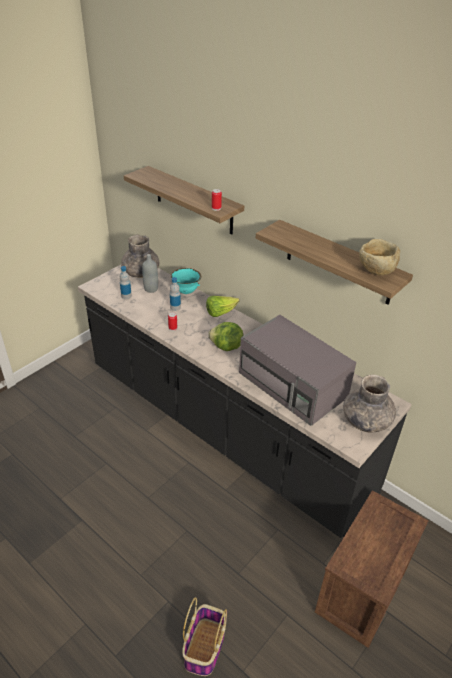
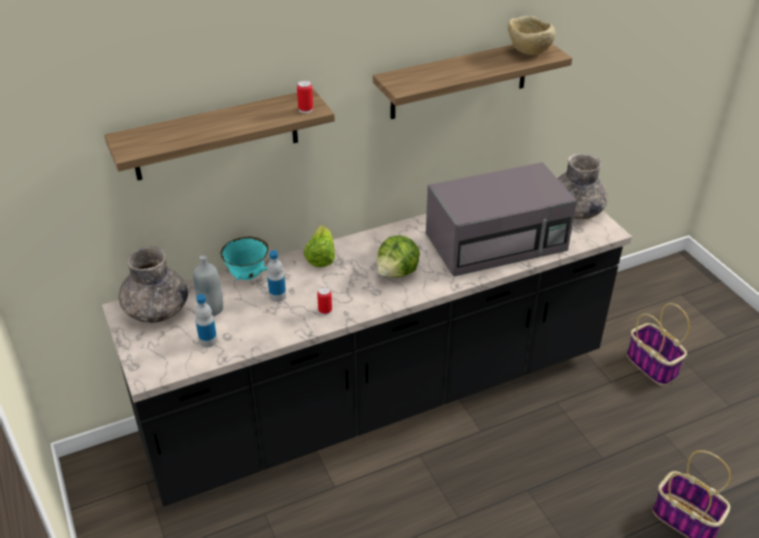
camera: 65 degrees left, 0 degrees up
crate [315,490,428,648] -> basket [627,303,690,386]

